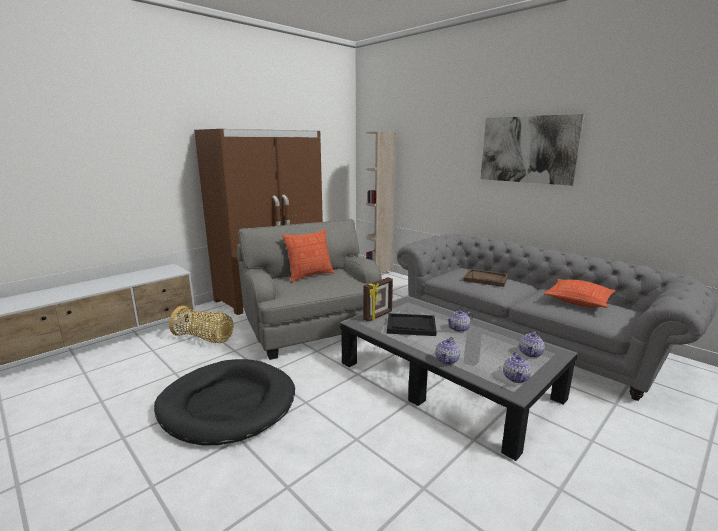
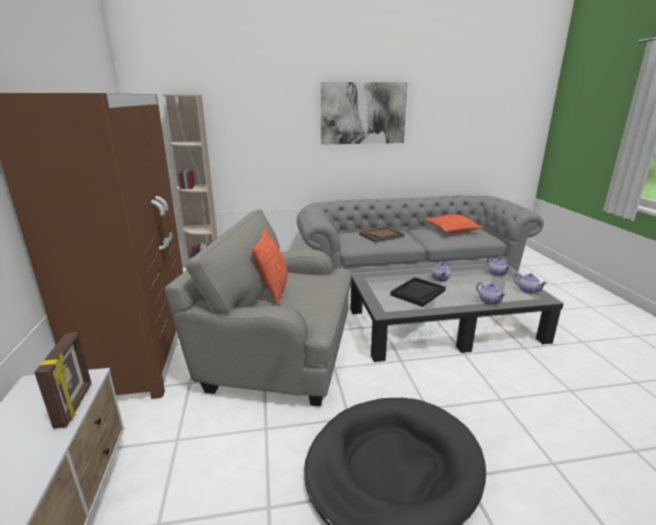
camera: 55 degrees left, 5 degrees up
basket [169,306,234,343] -> none
picture frame [363,277,393,321] -> picture frame moved to [34,332,91,429]

